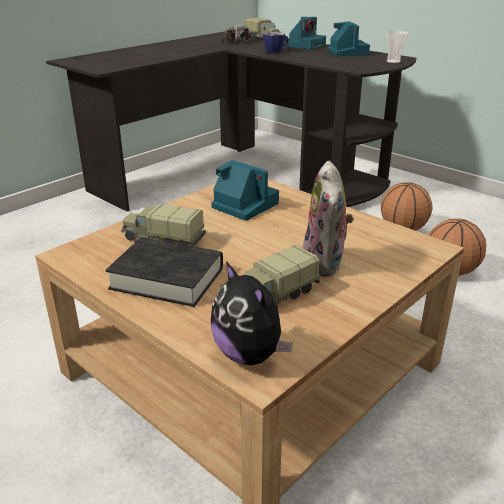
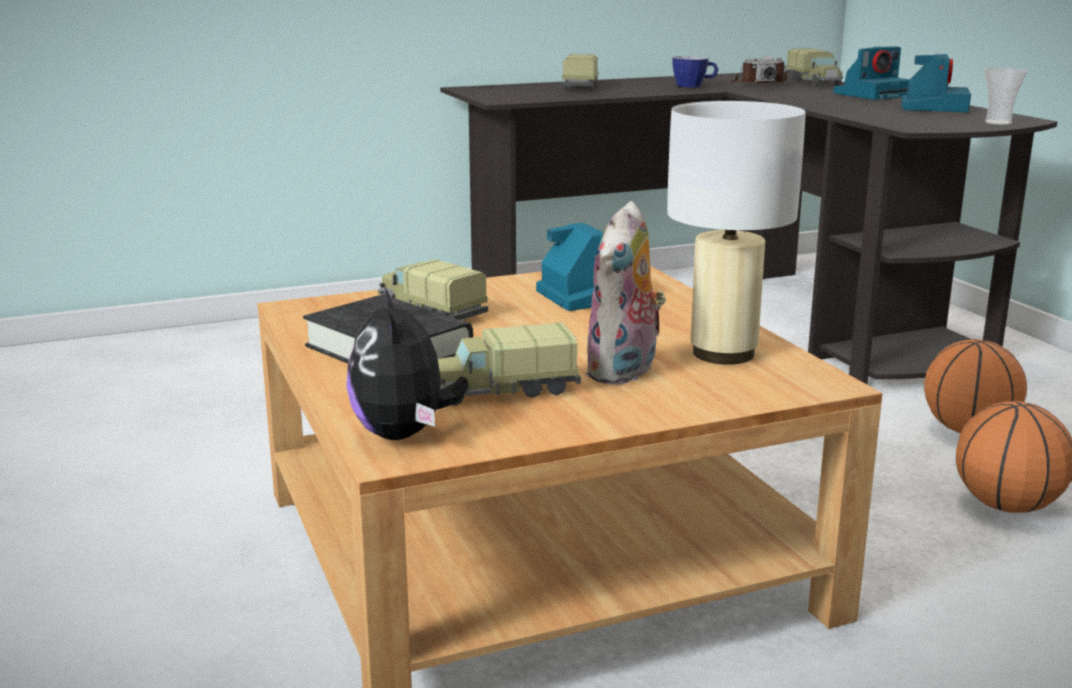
camera: 25 degrees right, 10 degrees down
cup [263,32,289,53] -> cup moved to [672,56,718,87]
none -> toy truck [562,54,598,90]
none -> white table lamp [667,101,806,365]

